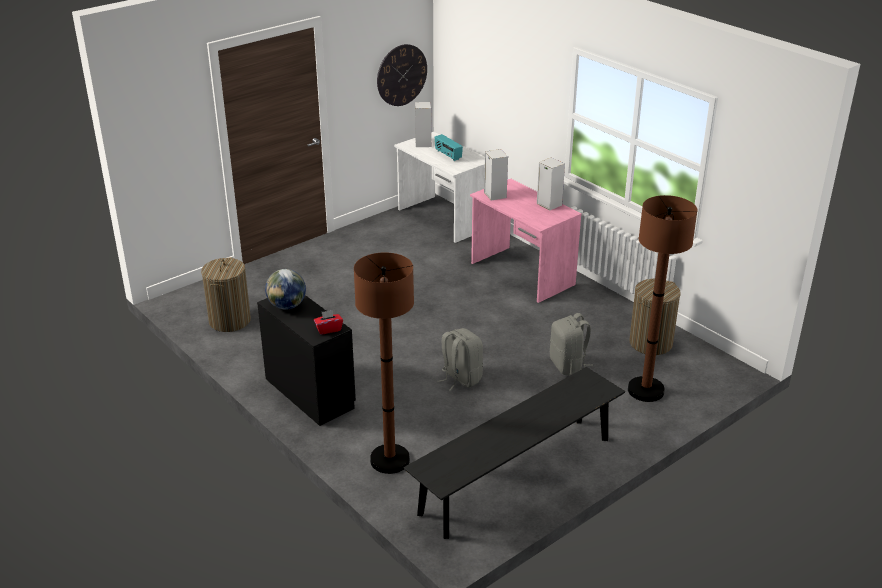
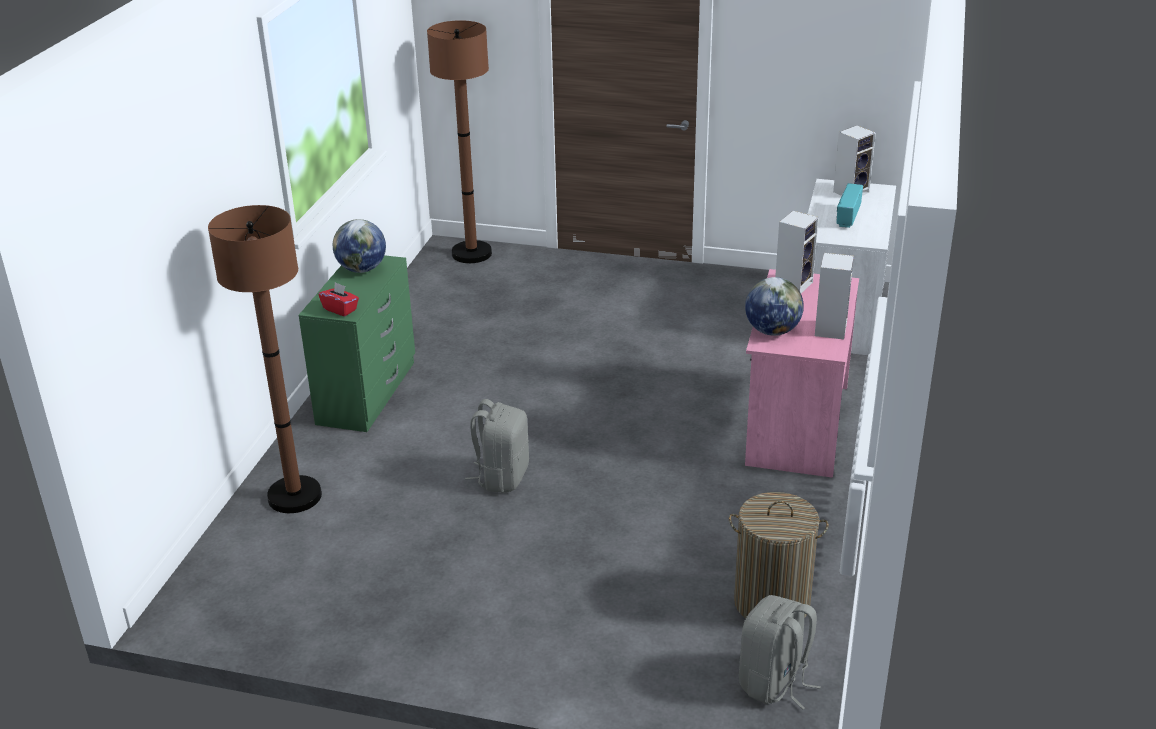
camera: 55 degrees right, 0 degrees up
laundry basket [201,257,251,332] -> none
black dresser [257,295,356,426] -> green dresser [299,255,415,432]
wall clock [377,44,427,106] -> none
black bench [403,367,625,539] -> none
grey backpack [550,313,593,376] -> grey backpack moved to [739,595,821,709]
brown floor lamp [628,195,698,402] -> brown floor lamp moved to [427,20,492,263]
none -> globe [745,277,804,336]

